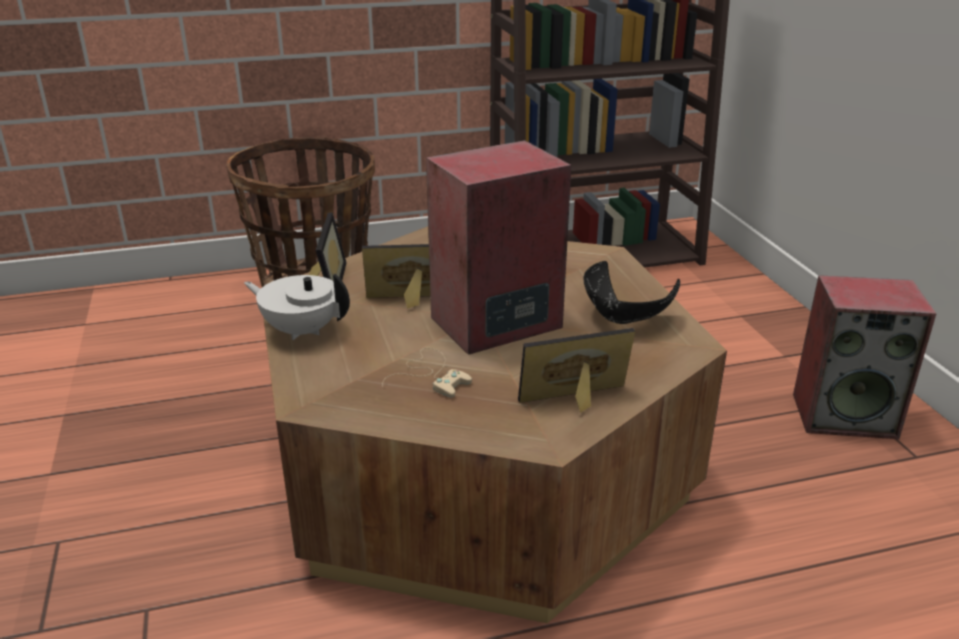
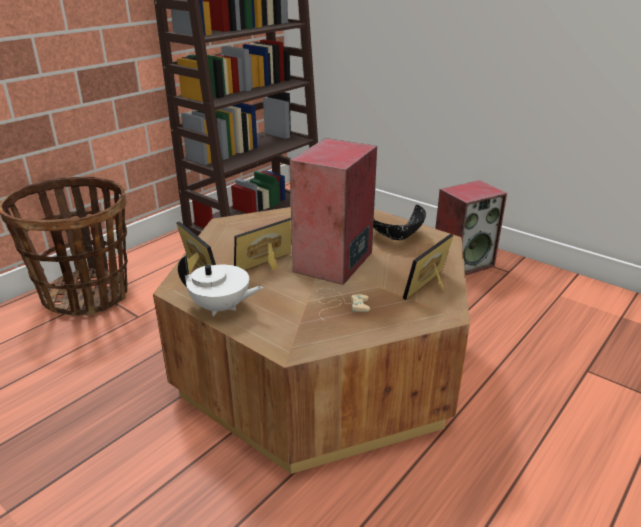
camera: 35 degrees left, 0 degrees up
white teapot [244,274,350,340] -> white teapot turned 150 degrees counterclockwise [178,255,264,316]

